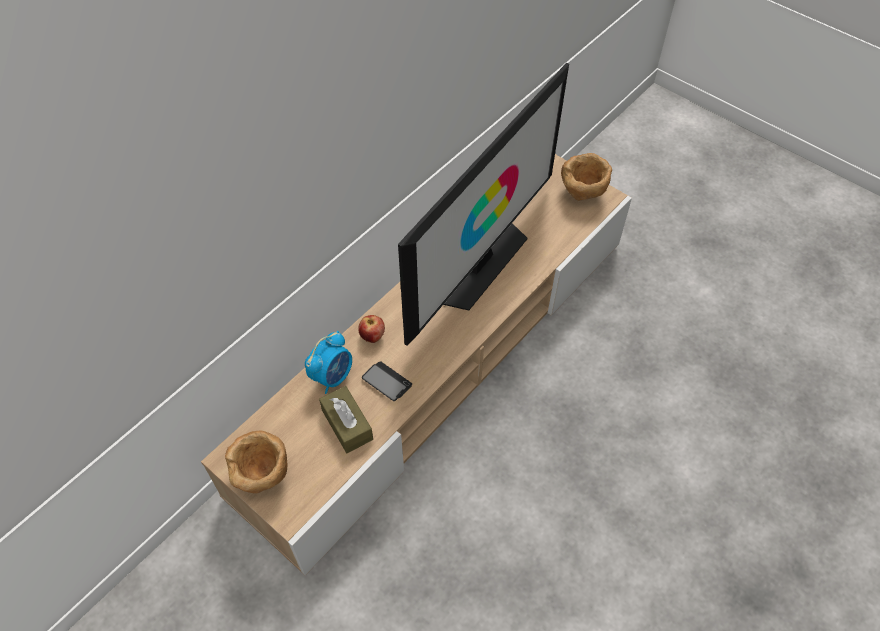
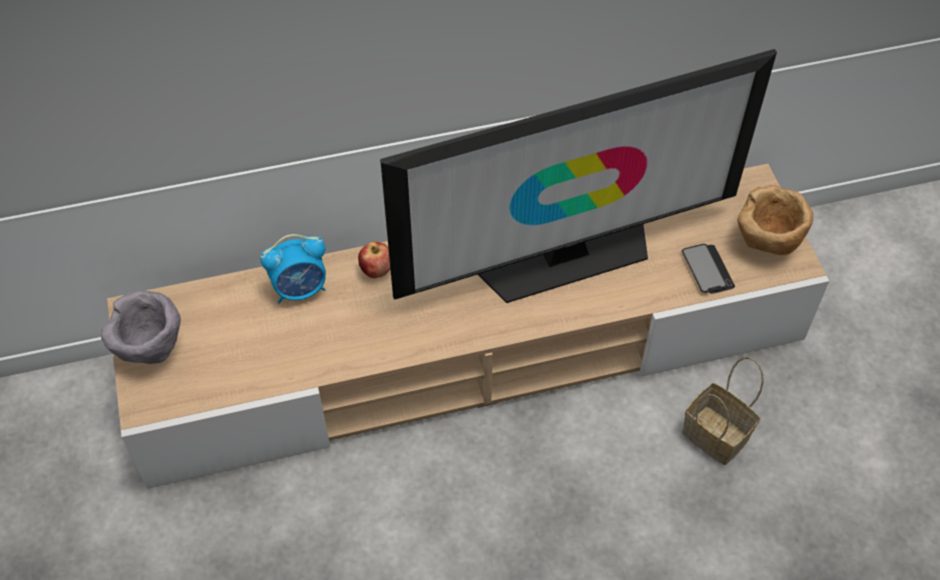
camera: 35 degrees right, 0 degrees up
brown bowl [225,431,288,494] -> grey bowl [101,290,181,364]
brown tissue box [319,386,373,453] -> none
phone [362,361,412,401] -> phone moved to [682,244,735,294]
none -> basket [682,357,764,465]

